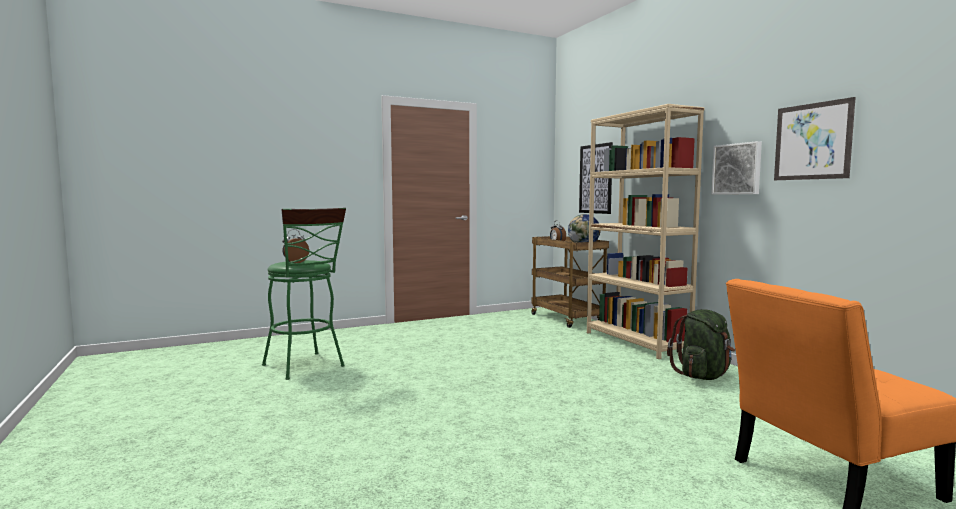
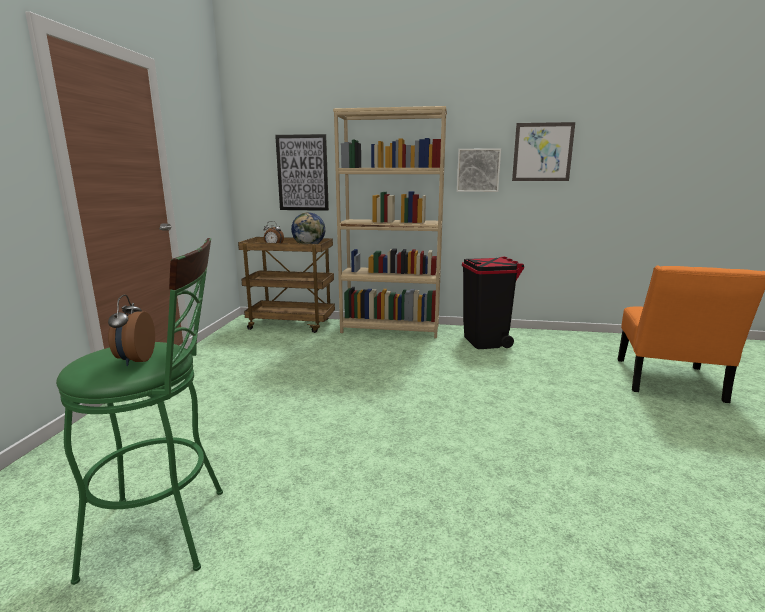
camera: 55 degrees left, 10 degrees up
green backpack [667,309,735,380] -> black trash can [462,257,524,349]

